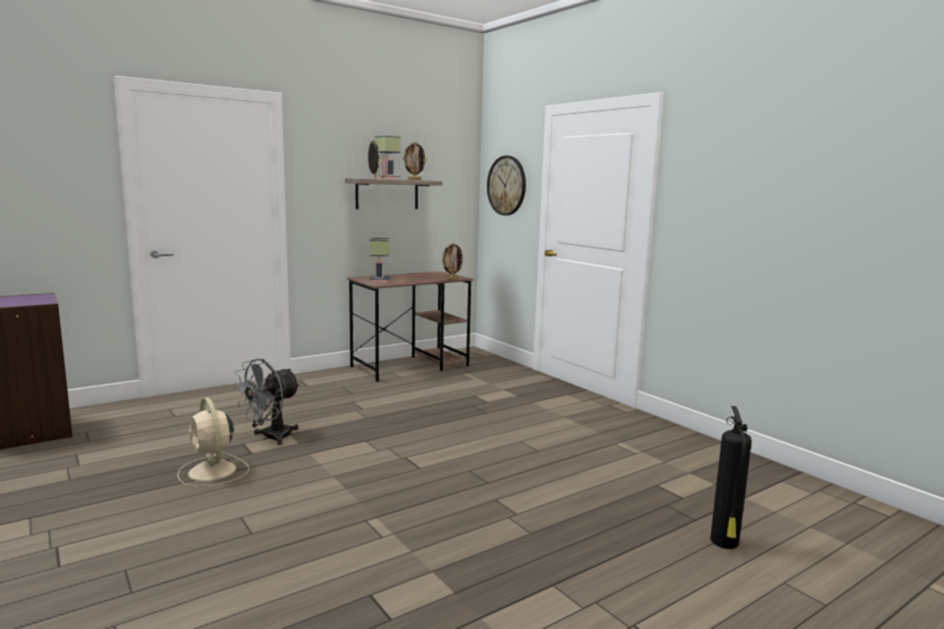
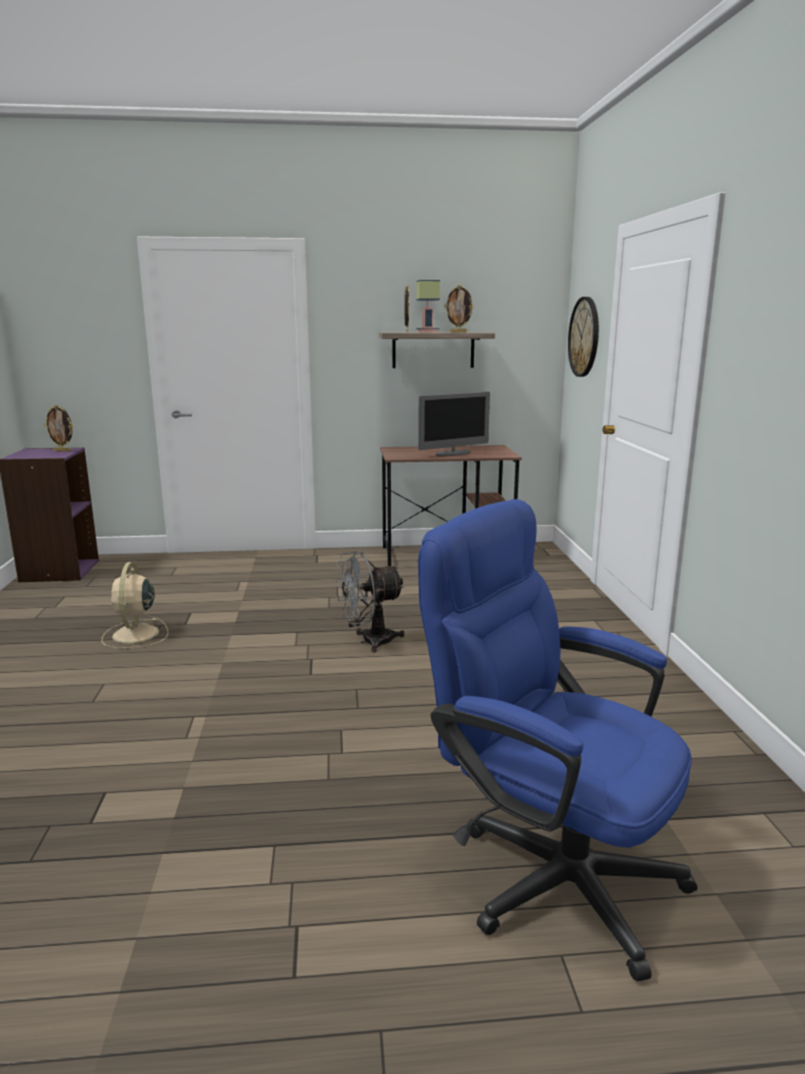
camera: 30 degrees right, 5 degrees up
grey fan [233,359,300,445] -> grey fan moved to [335,551,405,653]
table lamp [370,238,389,282] -> none
picture frame [442,242,464,279] -> picture frame moved to [44,405,73,452]
fire extinguisher [710,406,752,549] -> blue office chair [418,499,697,982]
none -> monitor [418,392,490,456]

